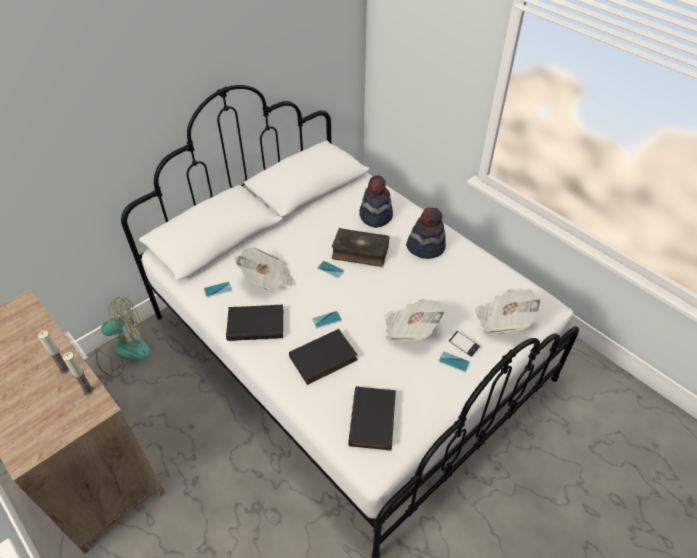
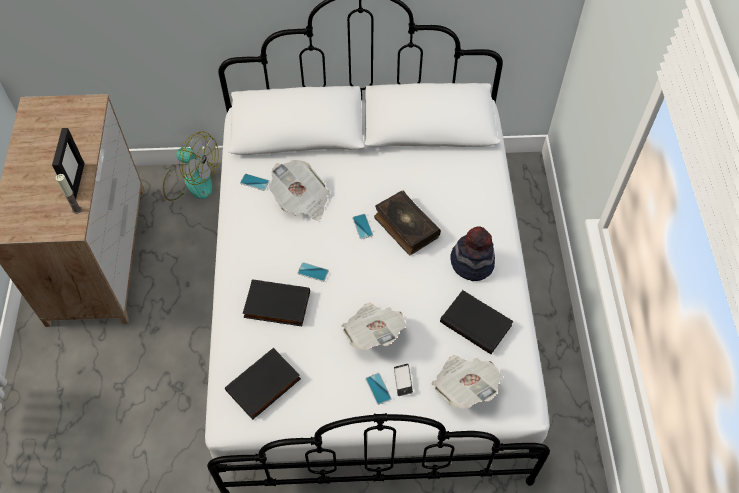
camera: 40 degrees right, 10 degrees up
candle [38,330,69,374] -> picture frame [52,128,85,199]
black book [226,305,283,341] -> black book moved to [440,290,513,354]
hat [359,175,393,228] -> none

